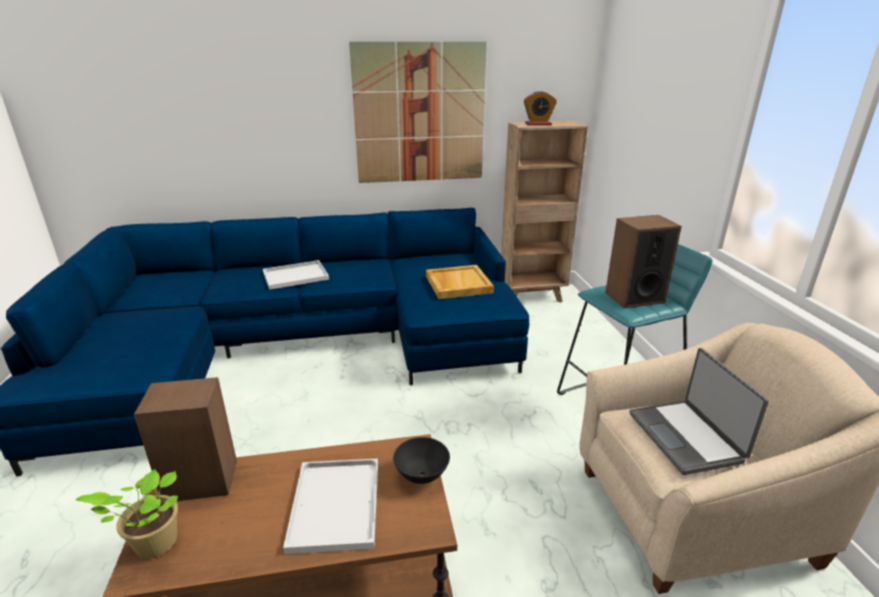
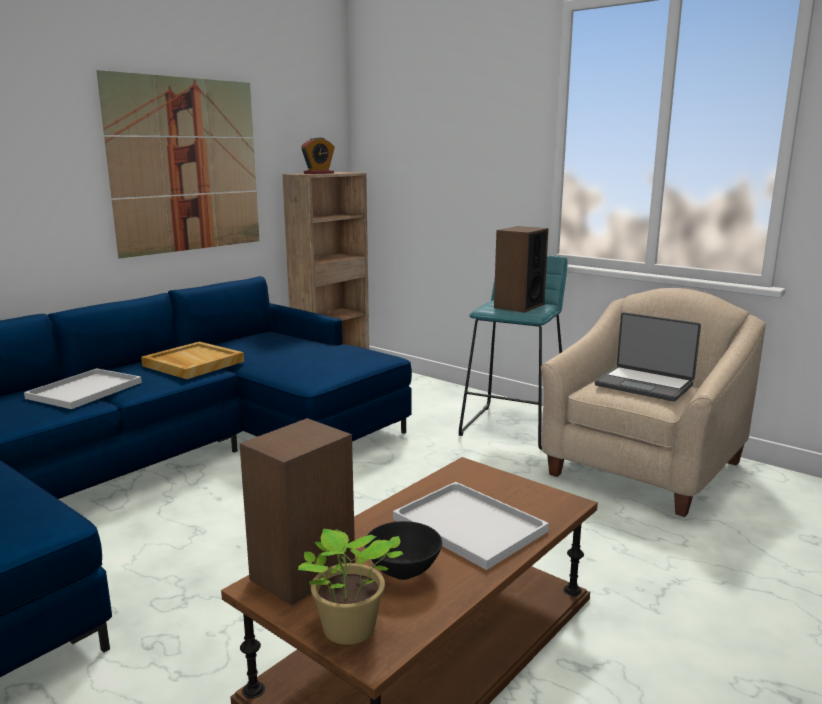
camera: 40 degrees left, 10 degrees down
black bowl [393,437,450,484] -> black bowl moved to [365,521,442,580]
beige tray [426,265,494,299] -> beige tray moved to [141,342,244,379]

